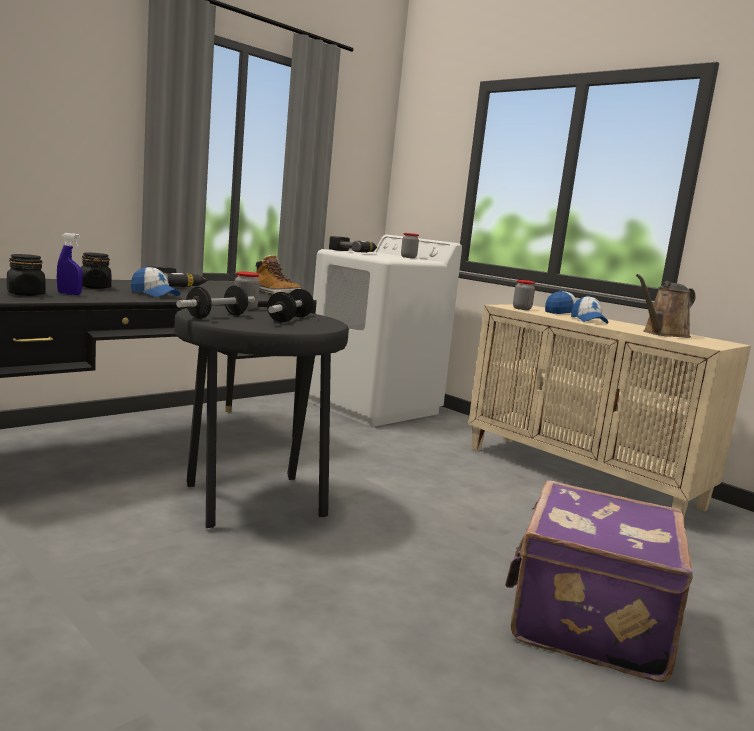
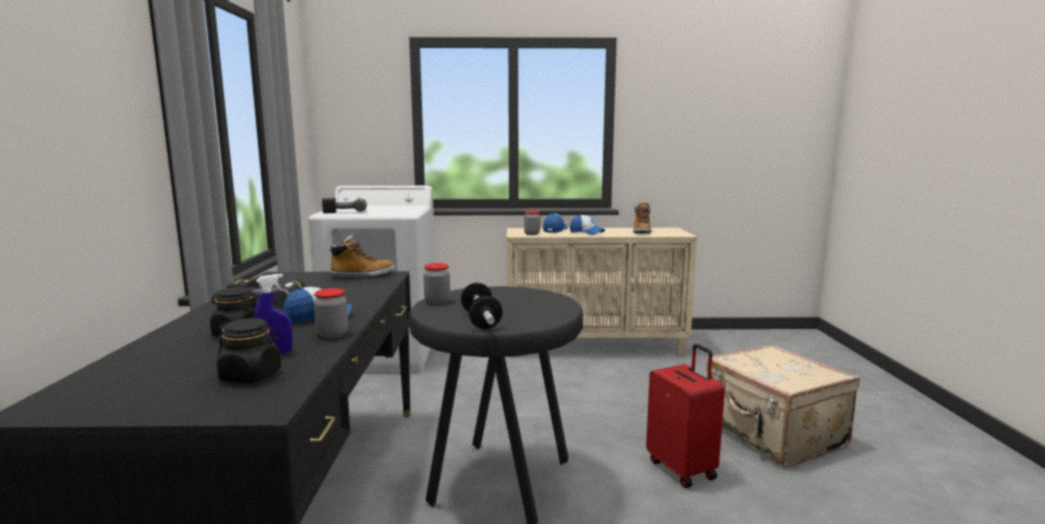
camera: 45 degrees left, 0 degrees up
dumbbell [267,289,314,323] -> none
jar [401,233,419,258] -> jar moved to [314,288,348,338]
purple suitcase [505,480,693,682] -> beige suitcase [707,344,860,467]
brown watering can [636,274,696,338] -> boot [633,202,652,233]
none -> red suitcase [646,344,725,488]

